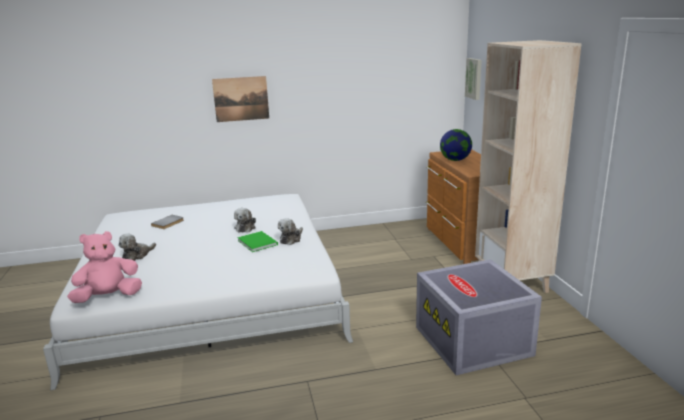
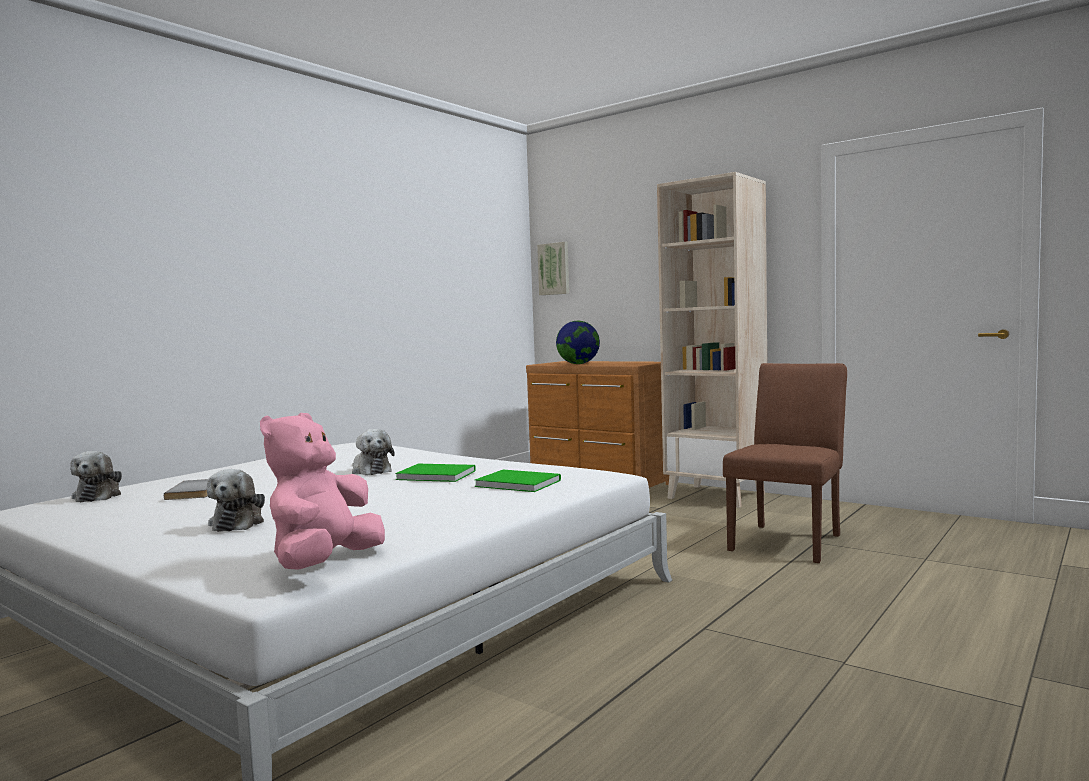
camera: 40 degrees left, 15 degrees down
picture [212,76,269,122] -> none
plush toy [278,218,303,245] -> plush toy moved to [70,451,122,502]
grey storage box [416,259,542,375] -> brown chair [723,363,847,563]
none -> green book [475,470,561,492]

